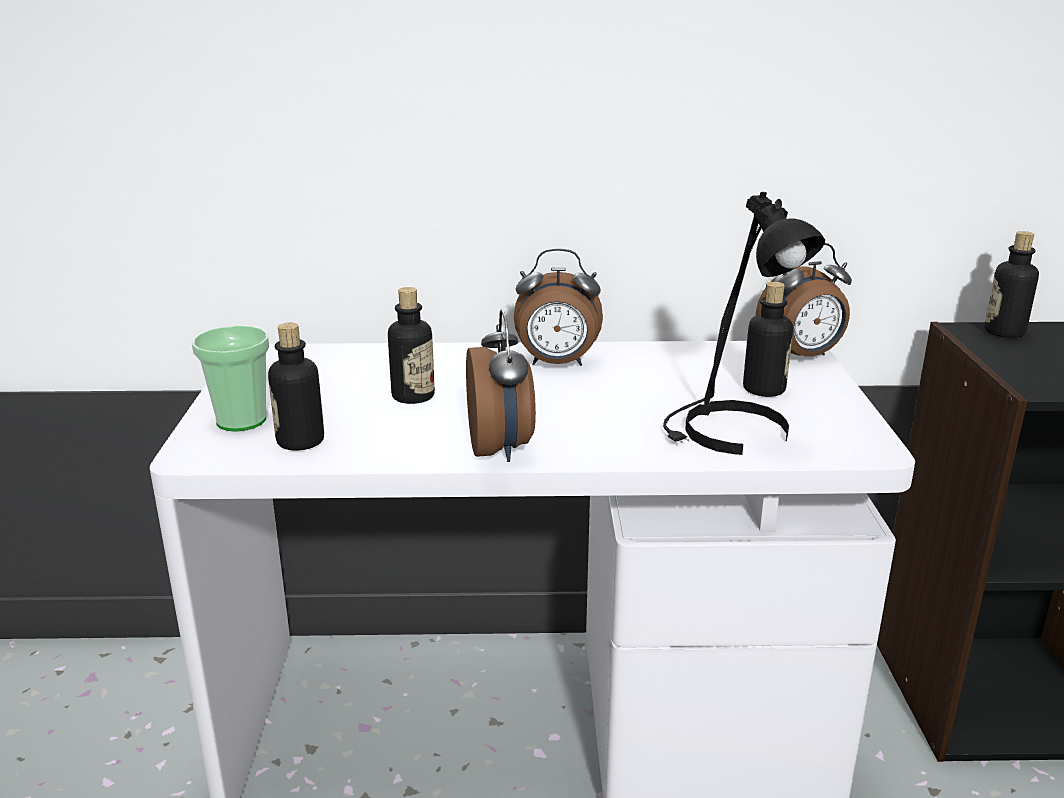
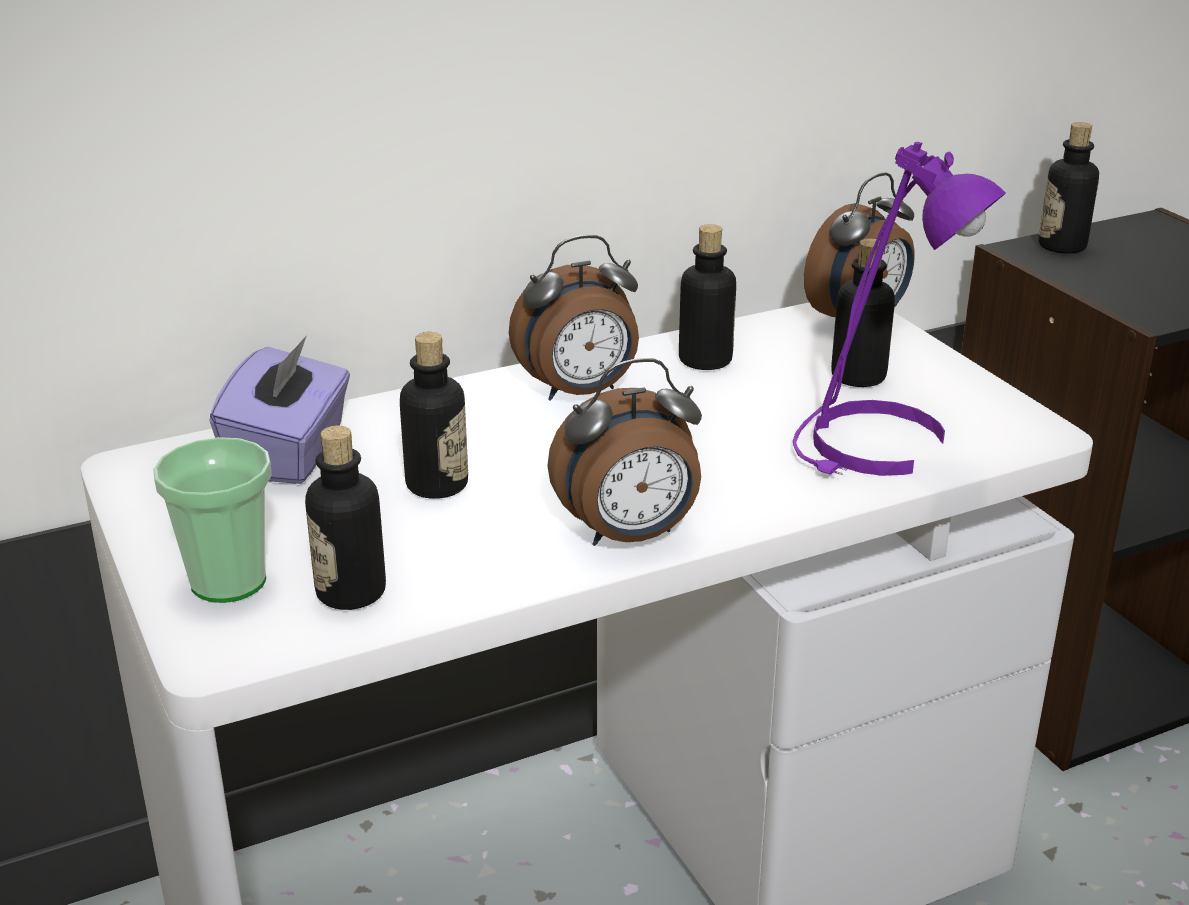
camera: 25 degrees left, 5 degrees up
alarm clock [466,309,536,462] -> alarm clock turned 105 degrees clockwise [547,358,702,546]
black table lamp [663,192,825,455] -> purple table lamp [793,142,1006,476]
none -> purple tissue box [209,336,350,484]
none -> bottle [679,224,736,370]

